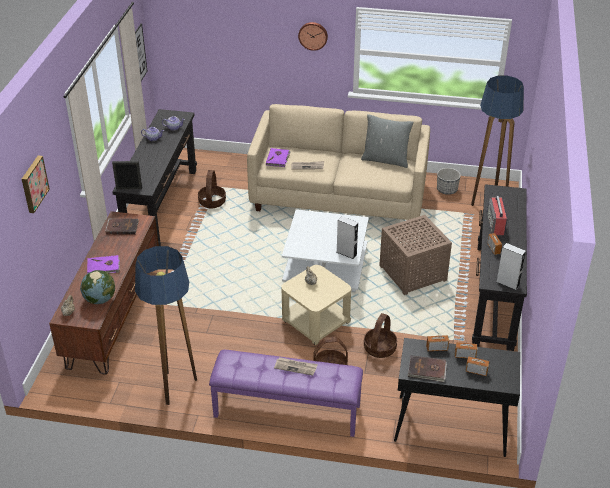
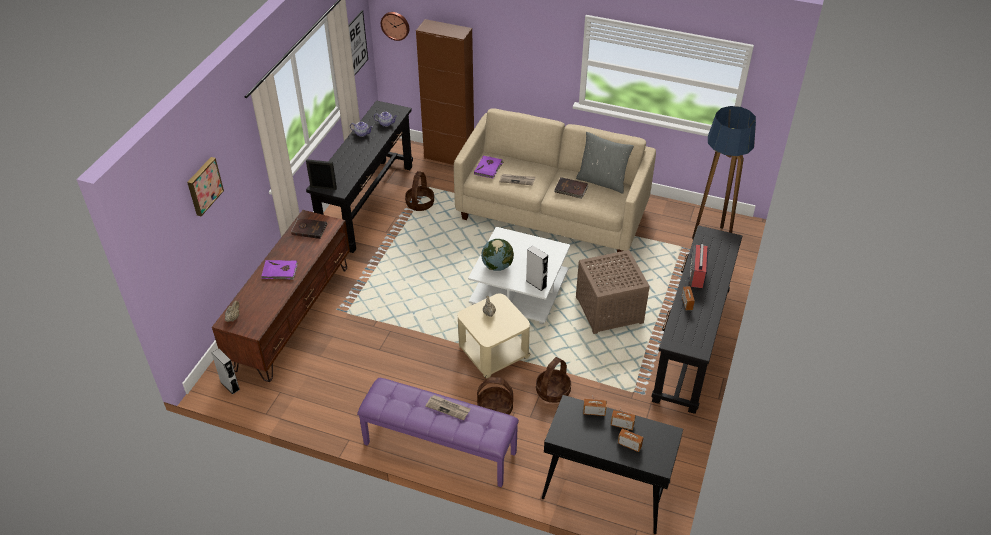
camera: 10 degrees right, 5 degrees up
globe [80,270,115,304] -> globe moved to [481,239,514,271]
floor lamp [135,246,197,405] -> none
wall clock [298,22,328,51] -> wall clock moved to [381,12,409,41]
brown book [408,355,447,382] -> brown book moved to [554,177,588,199]
planter [437,168,461,195] -> none
grey speaker [496,243,526,290] -> grey speaker moved to [212,348,240,394]
none -> brown cabinet [416,19,474,165]

